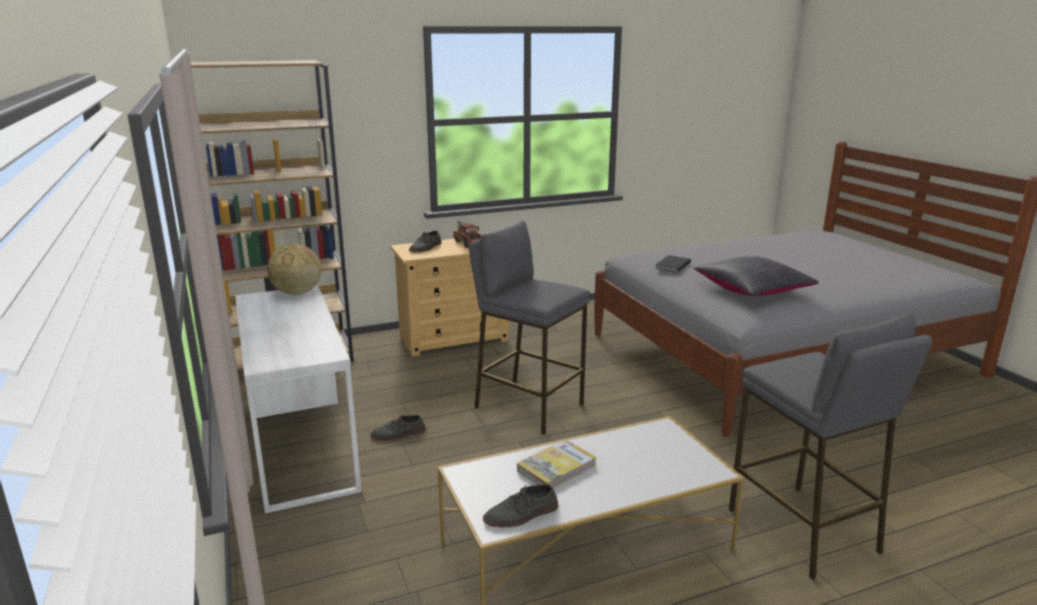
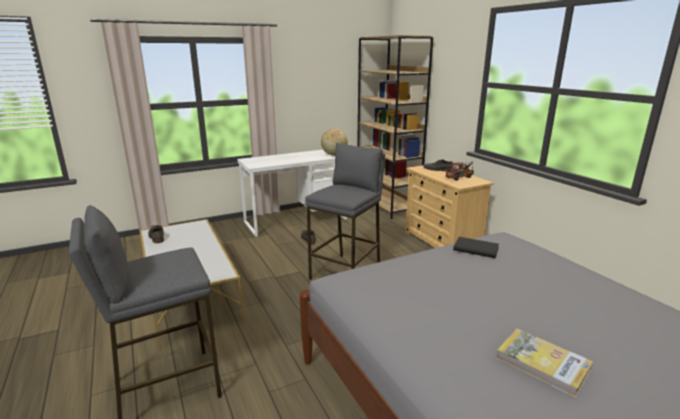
camera: 85 degrees right, 0 degrees up
book [517,439,597,488] -> book moved to [496,329,593,397]
black pillow [694,256,819,296] -> none

